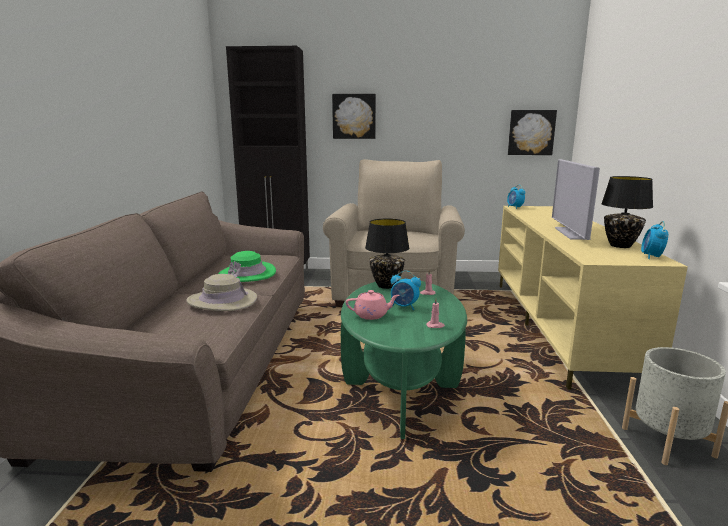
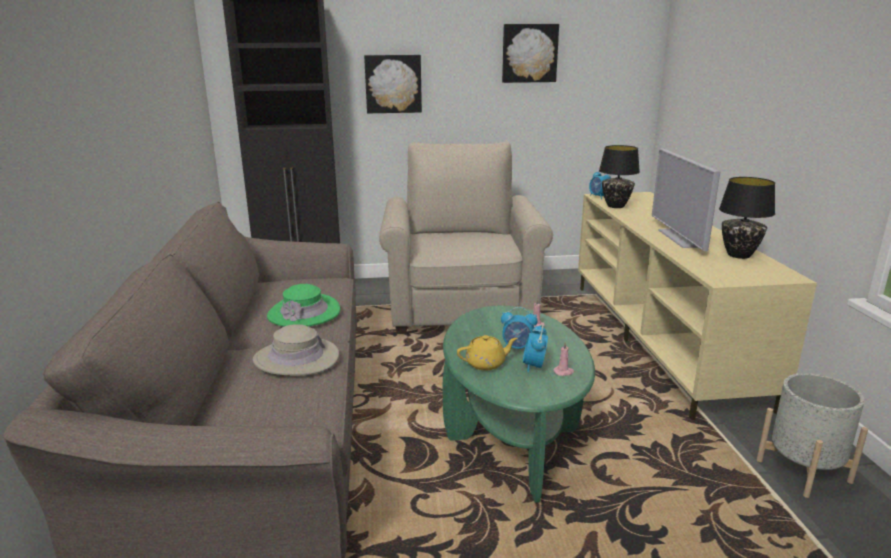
camera: 10 degrees left, 5 degrees up
pink teapot [346,290,399,320] -> yellow teapot [457,335,518,371]
black table lamp [365,219,409,289] -> black table lamp moved to [599,145,640,208]
picture [508,110,557,155] -> picture moved to [502,24,559,83]
alarm clock [641,221,668,259] -> alarm clock moved to [523,325,548,373]

